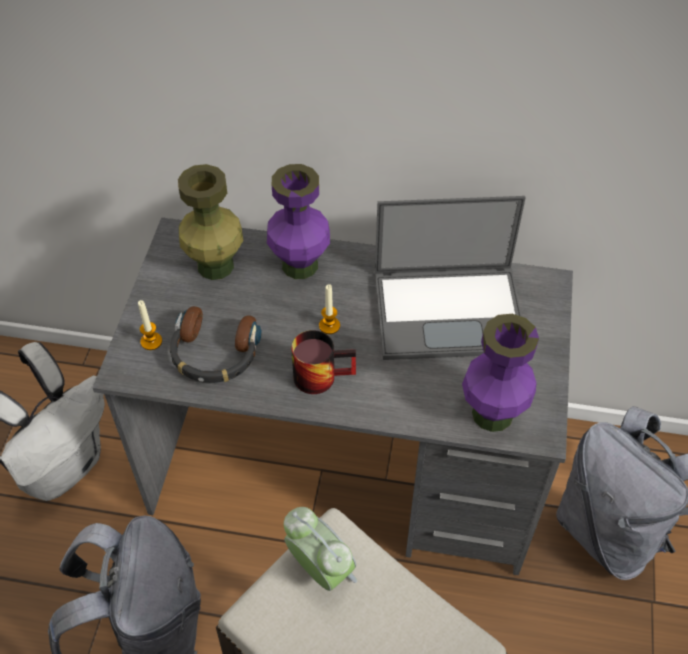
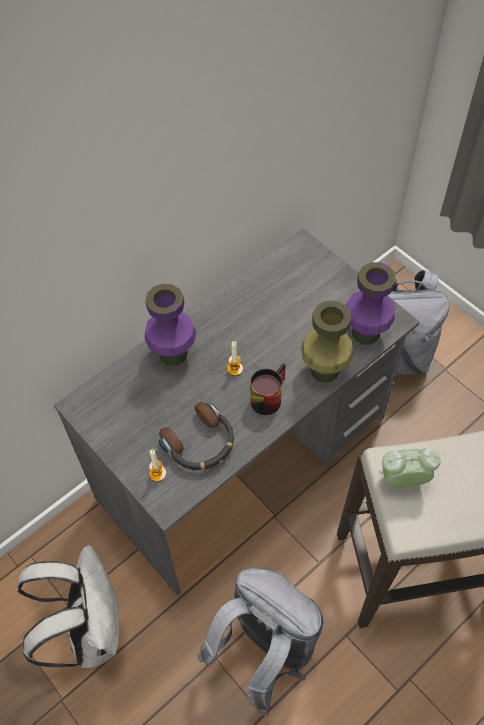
camera: 50 degrees left, 5 degrees up
green vase [178,164,243,280] -> green vase moved to [301,301,353,383]
laptop [375,196,526,360] -> none

